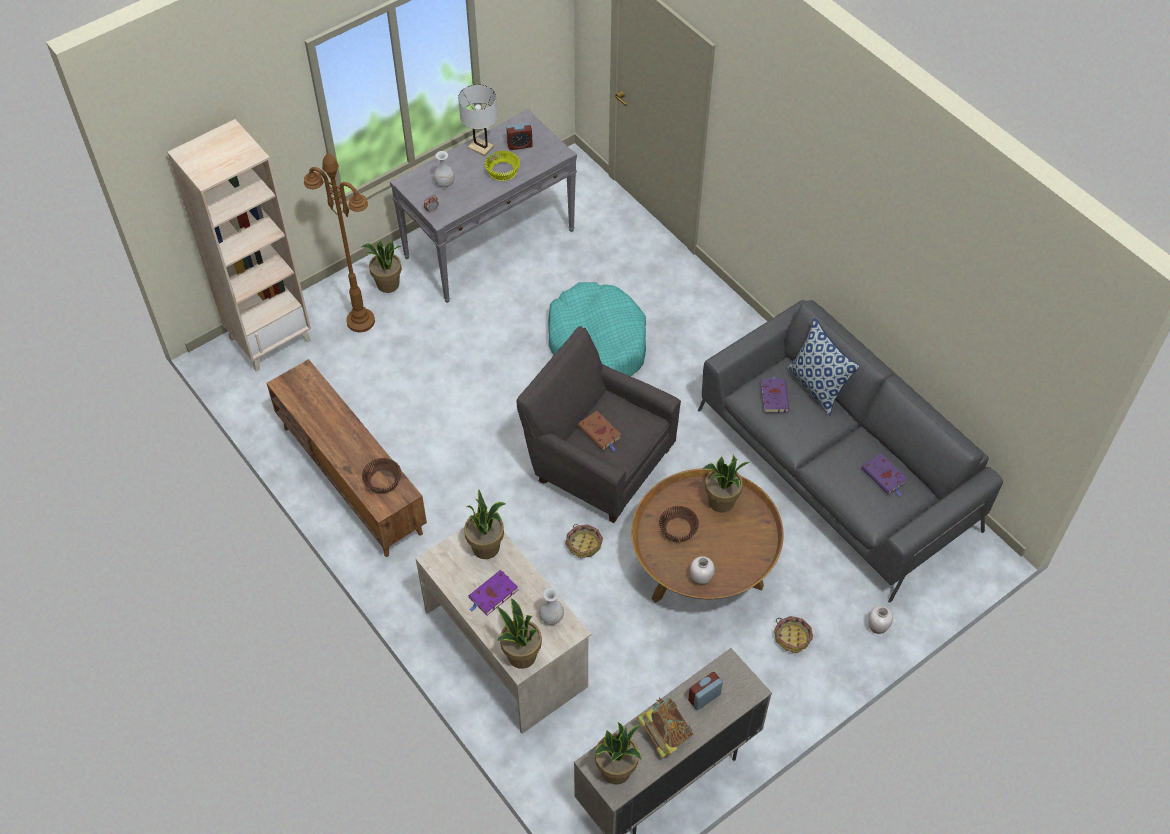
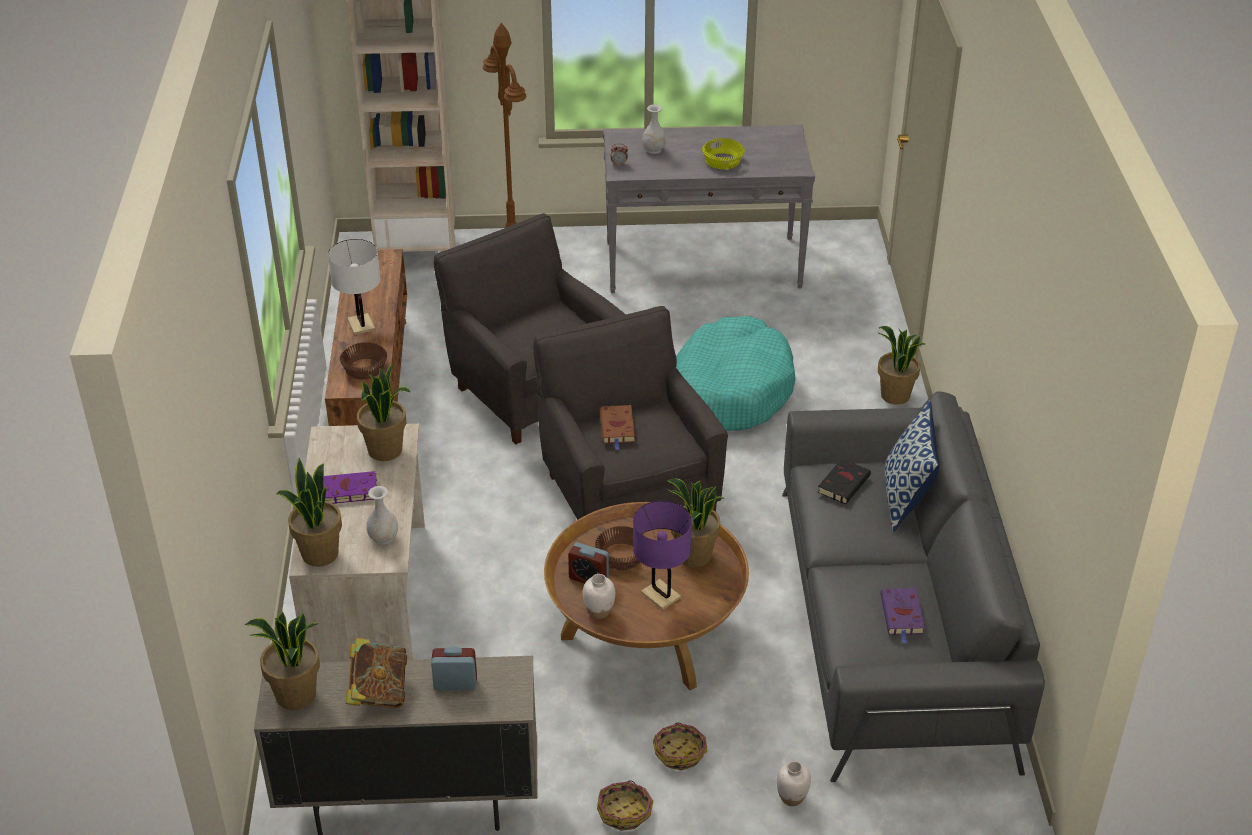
camera: 35 degrees right, 15 degrees down
potted plant [361,240,402,293] -> potted plant moved to [877,326,925,405]
white table lamp [458,84,497,156] -> white table lamp moved to [328,239,381,335]
alarm clock [506,123,533,150] -> alarm clock moved to [568,542,609,583]
basket [565,524,603,558] -> basket moved to [597,780,653,831]
purple book [761,377,789,413] -> black book [817,459,871,504]
none -> grey armchair [434,213,626,444]
none -> purple table lamp [633,501,692,610]

